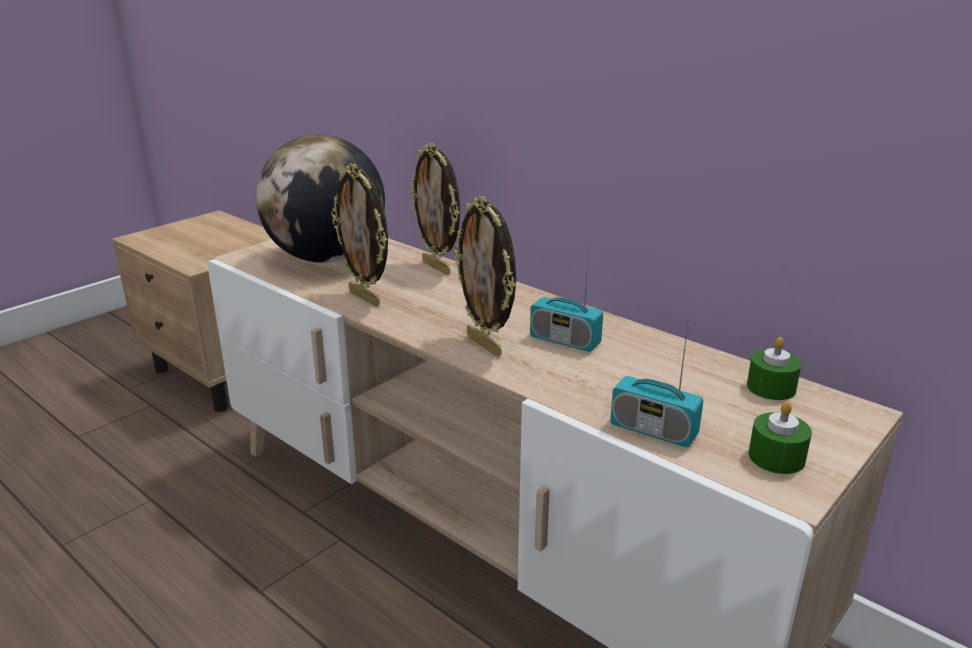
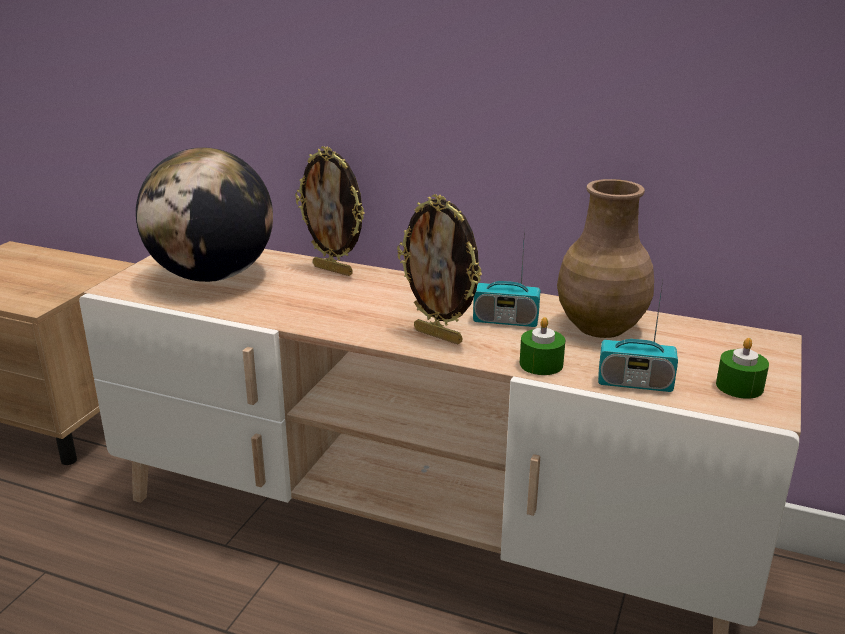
camera: 20 degrees left, 0 degrees up
picture frame [331,163,388,306] -> none
green candle [747,337,801,400] -> green candle moved to [520,317,565,375]
none -> brown vase [557,179,654,338]

